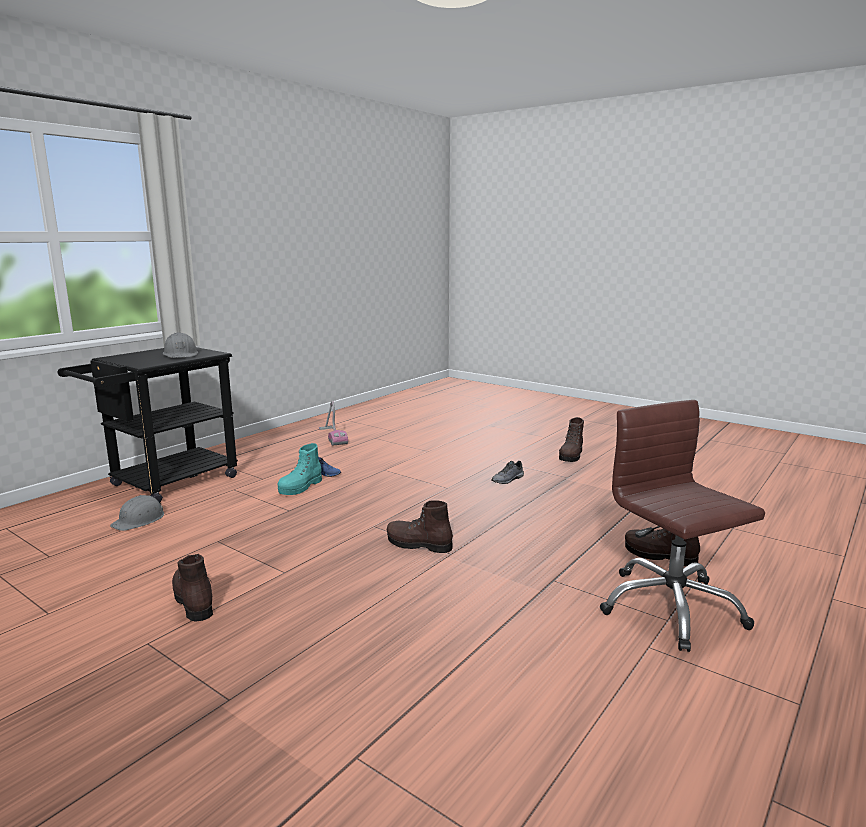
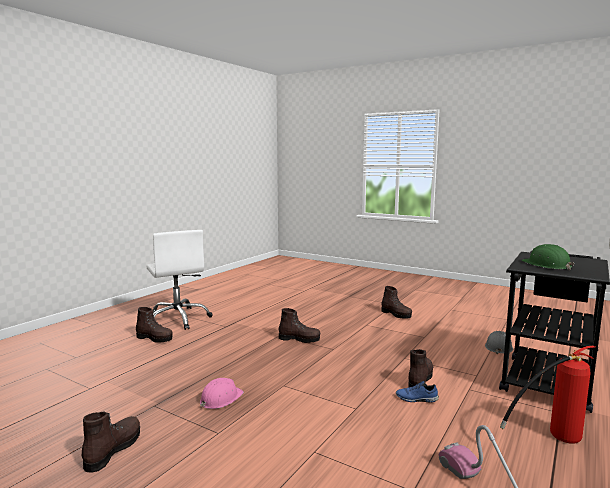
camera: 175 degrees right, 5 degrees down
grey hard hat [163,332,198,358] -> green hard hat [521,244,574,270]
turquoise boot [277,443,322,495] -> brown boot [408,349,433,387]
grey shoe [491,461,524,484] -> pink hard hat [200,378,244,409]
brown office chair [599,400,765,652] -> white office chair [146,230,212,330]
none -> fire extinguisher [500,346,595,444]

